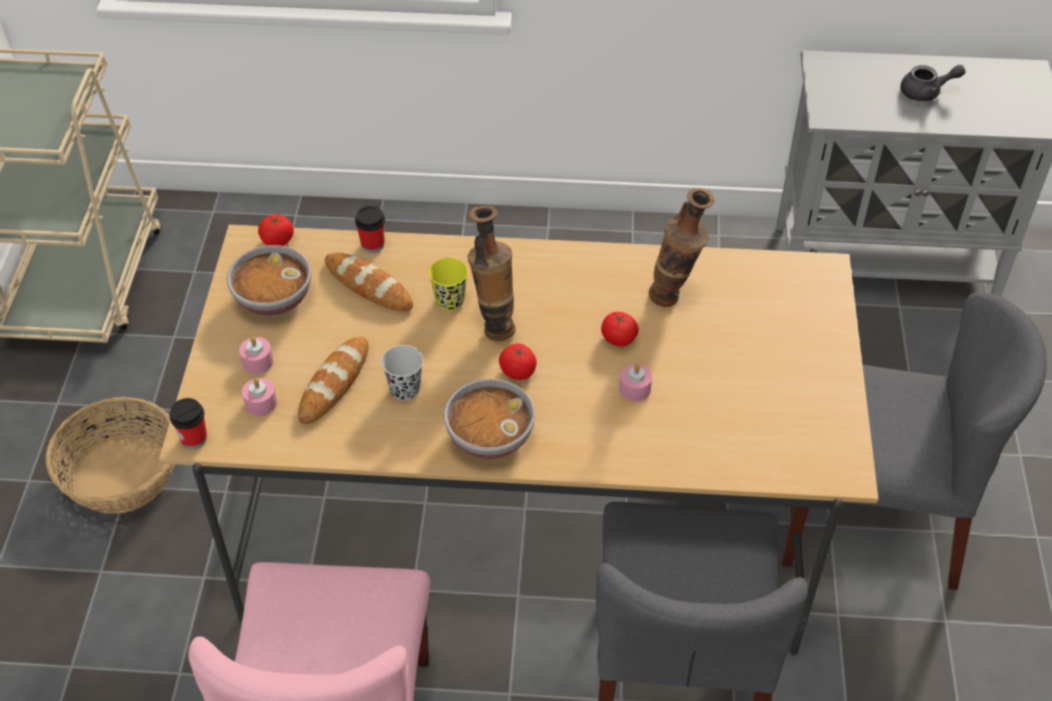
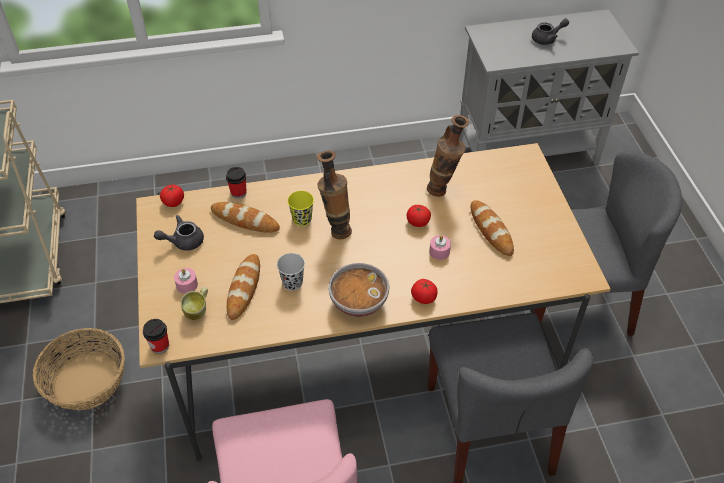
camera: 15 degrees left, 0 degrees up
bowl [227,245,311,316] -> grey teapot [154,215,204,251]
pink candle [242,378,277,416] -> mug [181,287,208,320]
tomato [499,343,537,380] -> tomato moved to [411,279,438,304]
none -> bread [471,200,514,256]

